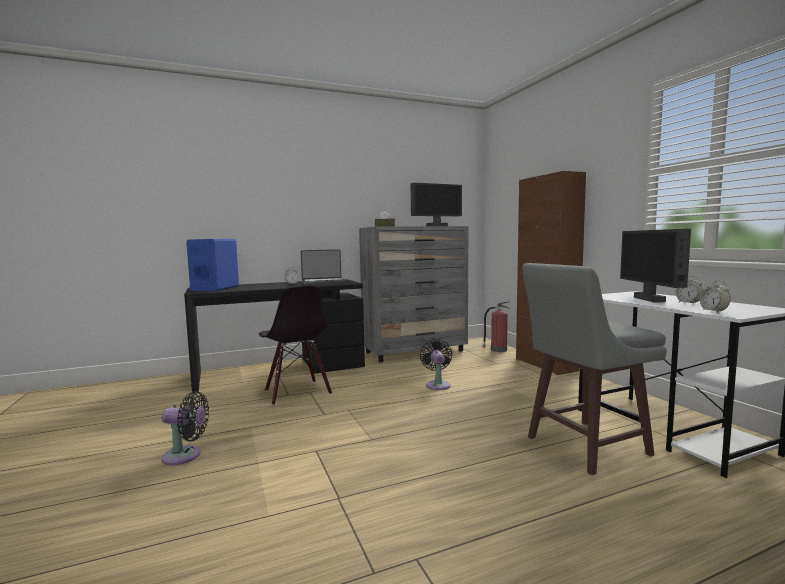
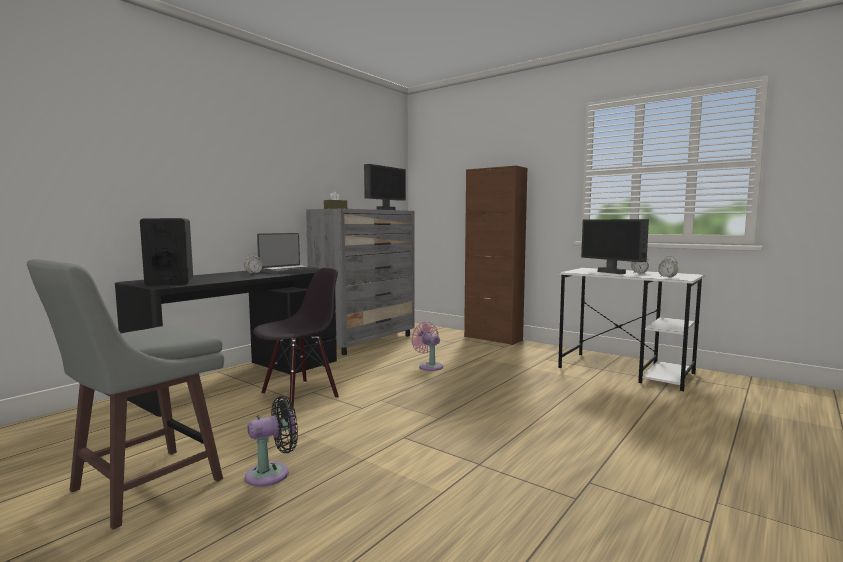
camera: 30 degrees left, 0 degrees up
blue speaker [186,239,239,291] -> black speaker [140,218,193,286]
black chair [259,286,332,405] -> black chair turned 75 degrees counterclockwise [253,267,339,408]
black fan [420,339,452,390] -> pink fan [411,322,443,371]
fire extinguisher [483,301,510,352] -> none
grey stool [522,263,666,475] -> grey stool moved to [27,259,224,530]

